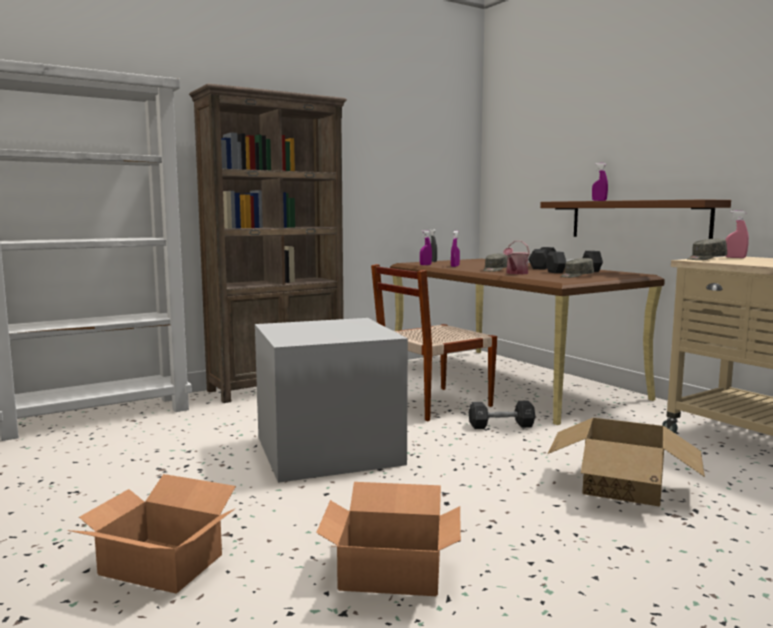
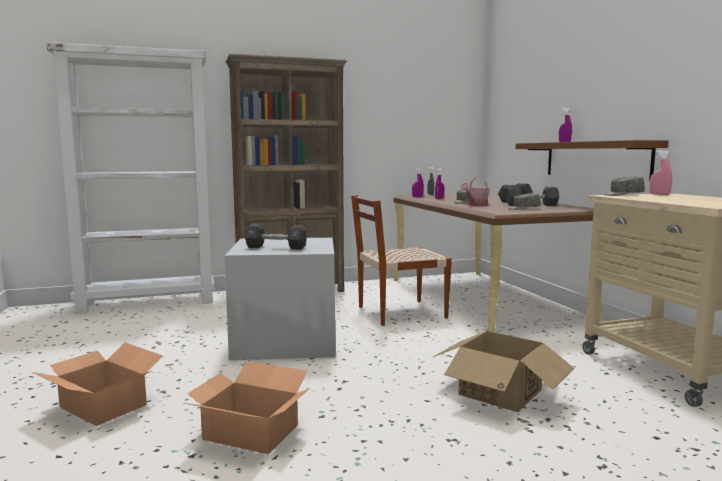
camera: 15 degrees right, 0 degrees up
black dumbbell [469,400,535,429] -> black dumbbell moved to [245,225,307,250]

